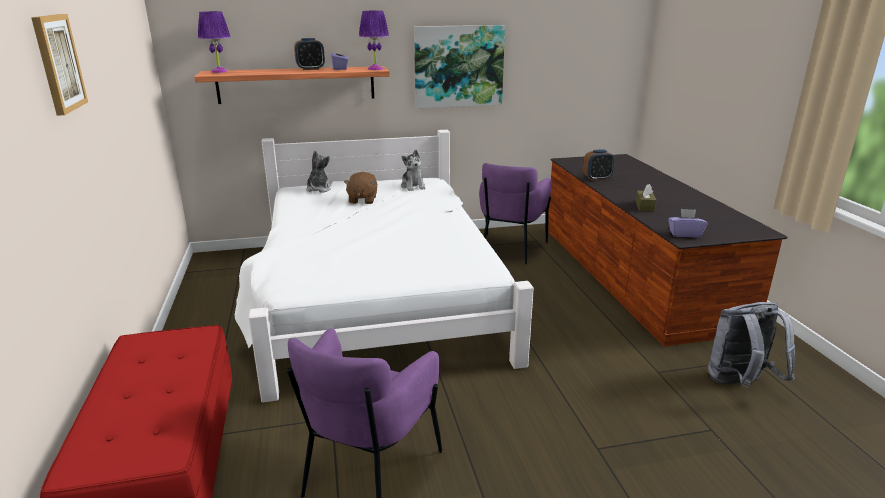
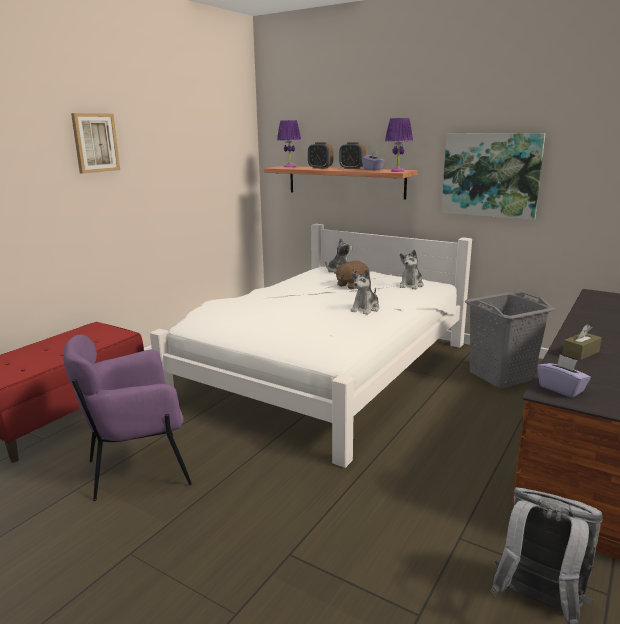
camera: 45 degrees right, 5 degrees down
purple armchair [479,163,552,264] -> grey laundry basket [465,292,555,389]
alarm clock [583,149,615,181] -> alarm clock moved to [308,142,333,169]
none -> plush toy [350,269,379,315]

